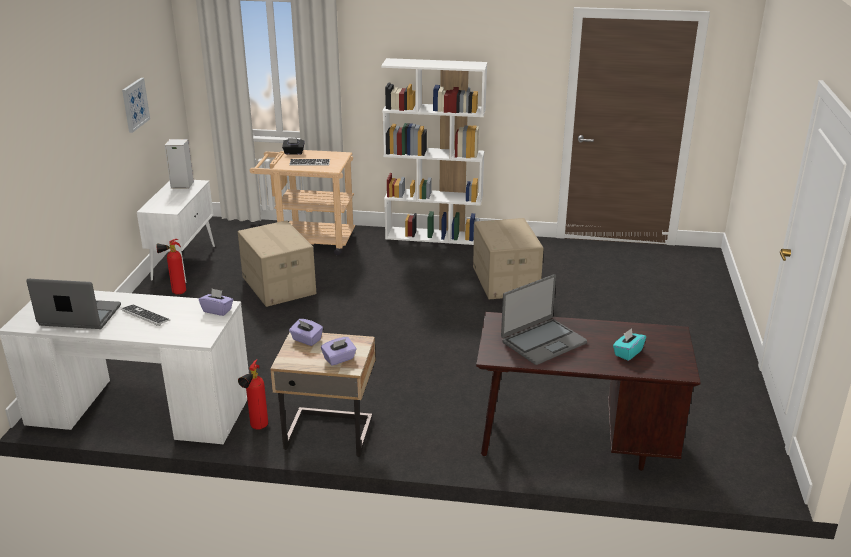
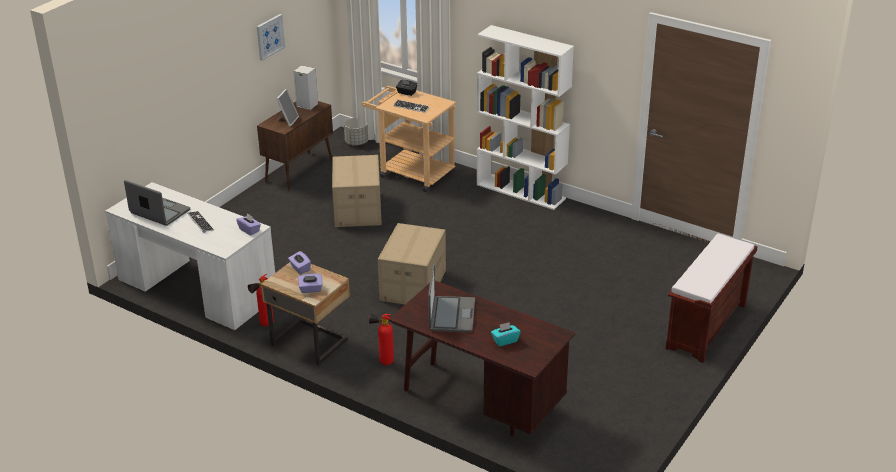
camera: 25 degrees right, 5 degrees up
white cabinet [137,180,215,283] -> brown cabinet [257,101,333,191]
fire extinguisher [157,239,186,295] -> fire extinguisher moved to [369,314,394,365]
cardboard box [473,218,543,299] -> cardboard box moved to [378,223,446,305]
laptop [501,274,587,365] -> laptop turned 75 degrees counterclockwise [428,263,475,332]
none -> picture frame [276,89,299,127]
none -> grey planter [344,118,368,145]
none -> brown bench [665,234,757,363]

